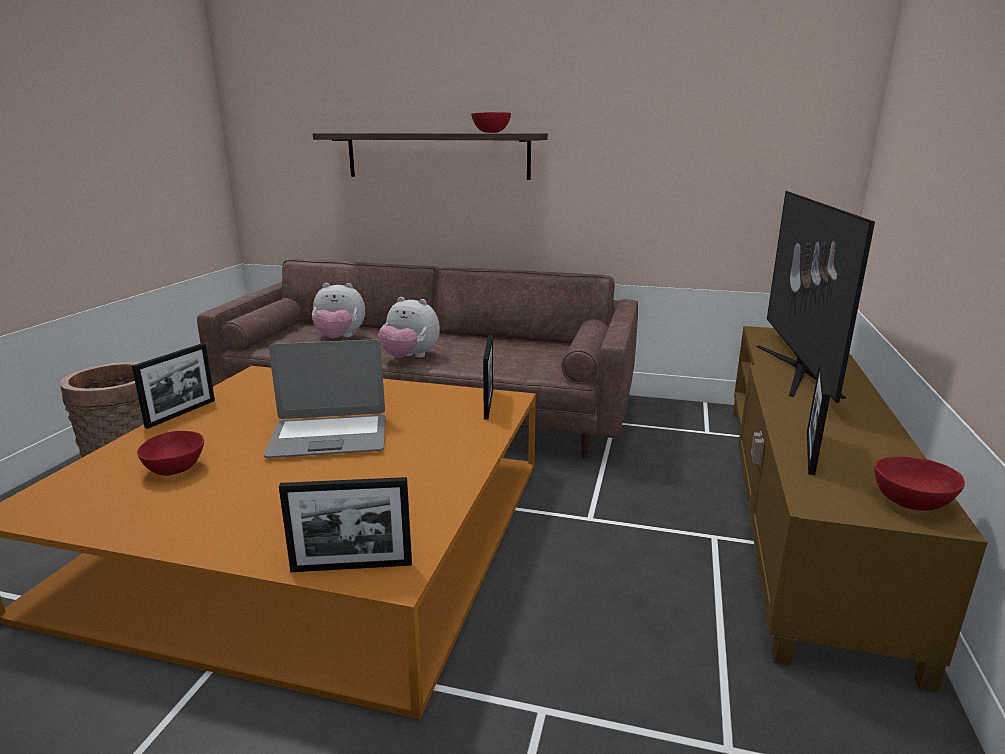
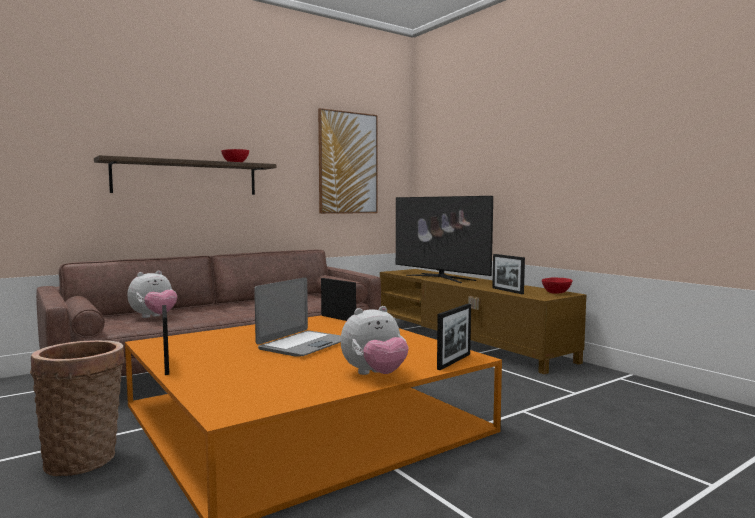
camera: 50 degrees left, 15 degrees down
red bowl [137,431,204,476] -> none
plush toy [378,297,440,358] -> plush toy moved to [341,306,408,375]
none -> picture [318,108,377,214]

